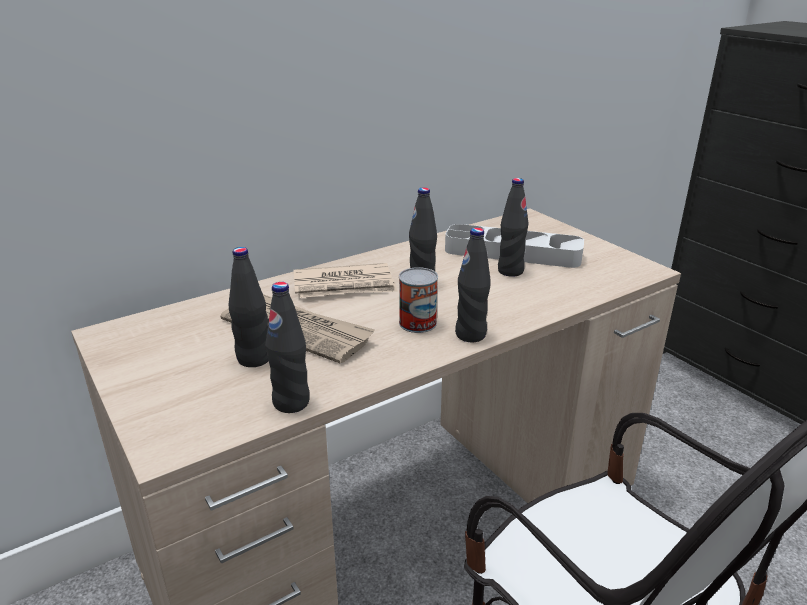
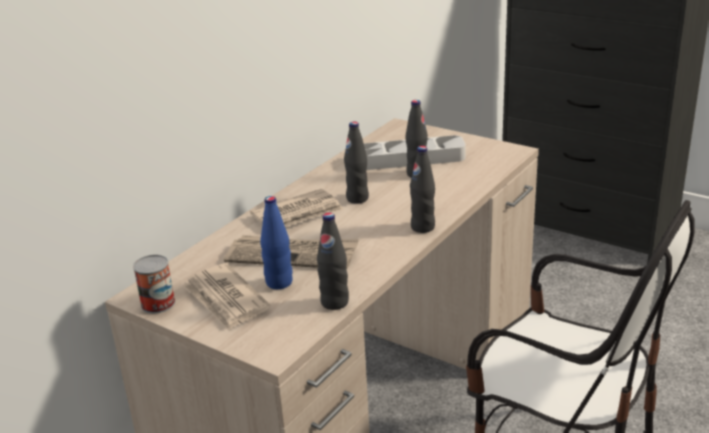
camera: 20 degrees left, 0 degrees up
black bottle [228,247,268,367] -> blue bottle [260,196,293,289]
can [399,267,438,333] -> can moved to [133,255,175,314]
none -> newspaper [183,263,270,331]

